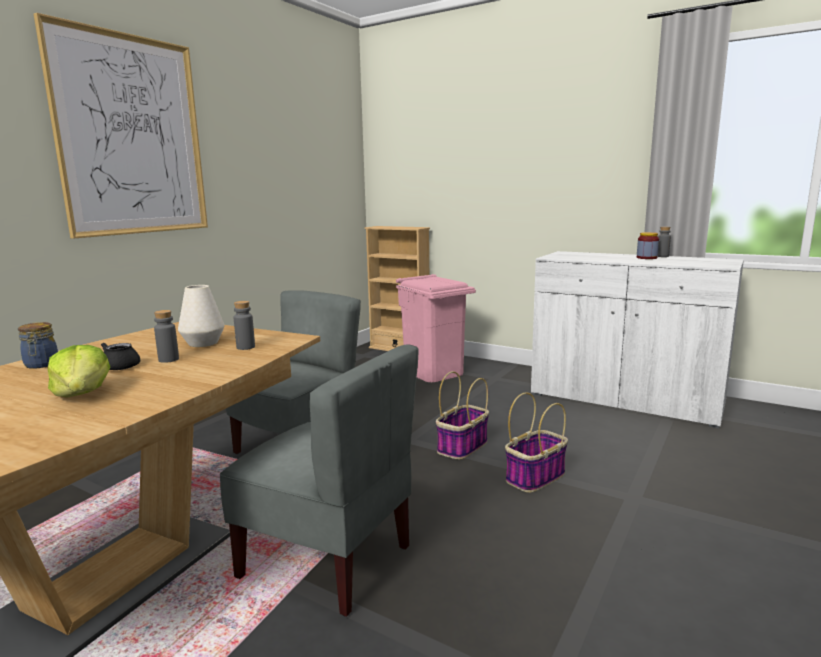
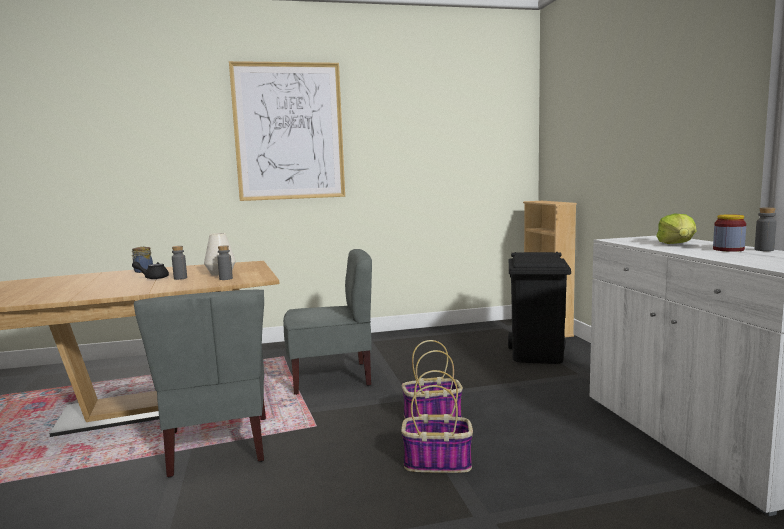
camera: 45 degrees right, 5 degrees down
lettuce [48,345,111,398] -> lettuce moved to [656,214,696,244]
pink trash can [396,274,476,382] -> black trash can [508,252,571,364]

